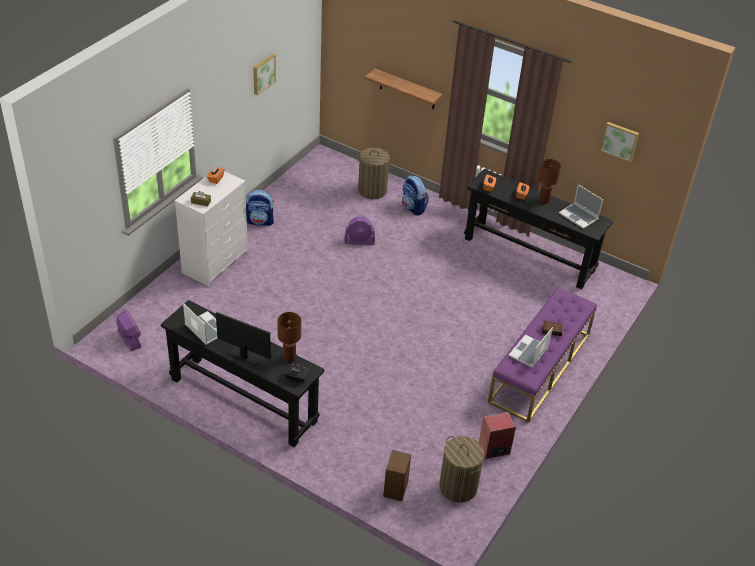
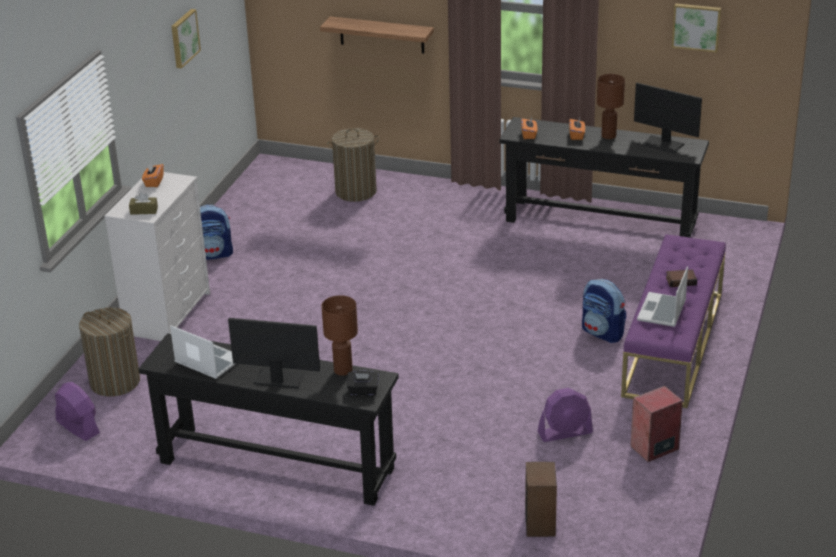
camera: 10 degrees left, 10 degrees down
purple fan [344,216,375,245] -> purple fan moved to [538,388,593,442]
backpack [402,175,429,216] -> backpack moved to [582,279,626,343]
laundry basket [439,436,484,502] -> laundry basket moved to [79,307,140,397]
laptop [559,184,603,229] -> monitor [634,83,702,154]

